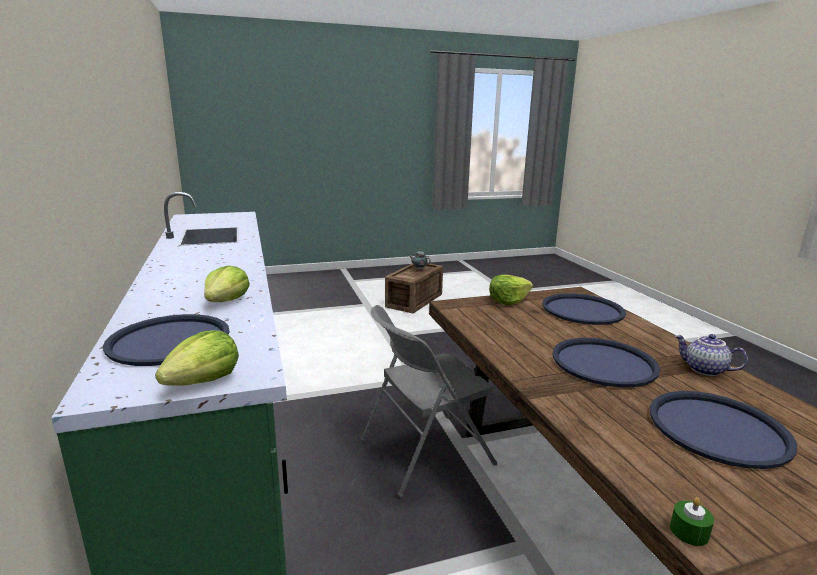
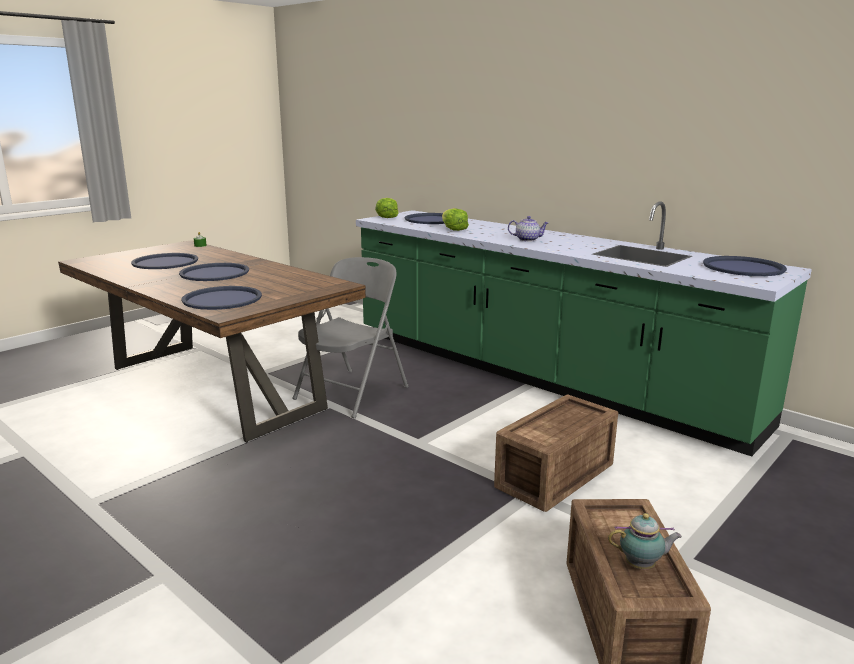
camera: 150 degrees right, 0 degrees up
lettuce [489,275,533,305] -> none
teapot [675,334,748,376] -> teapot moved to [508,216,548,242]
none -> crate [494,395,618,512]
none -> blue tray [703,256,787,276]

